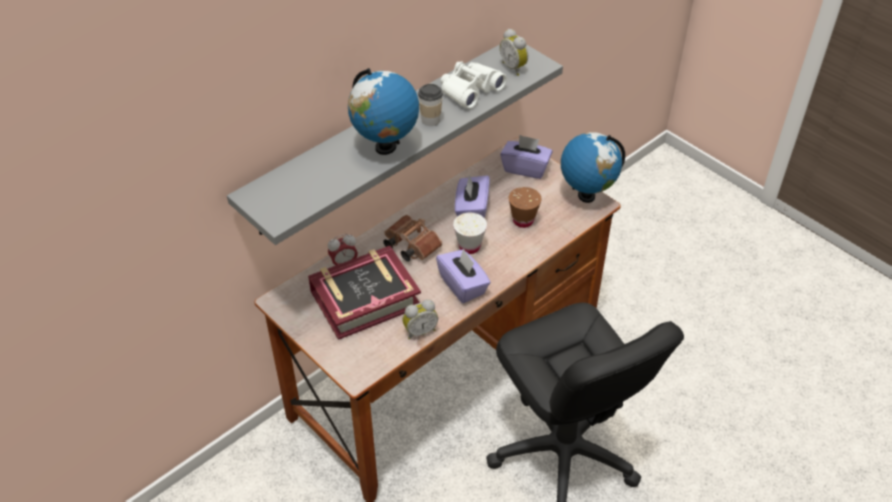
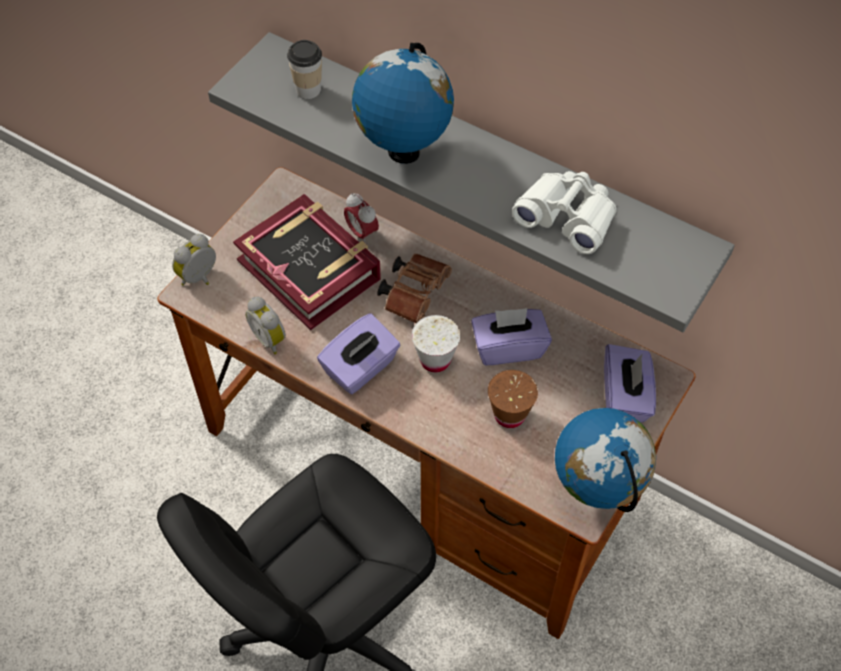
camera: 75 degrees right, 10 degrees up
cup [418,84,443,126] -> cup moved to [287,40,322,99]
alarm clock [500,29,528,76] -> alarm clock moved to [172,234,216,286]

